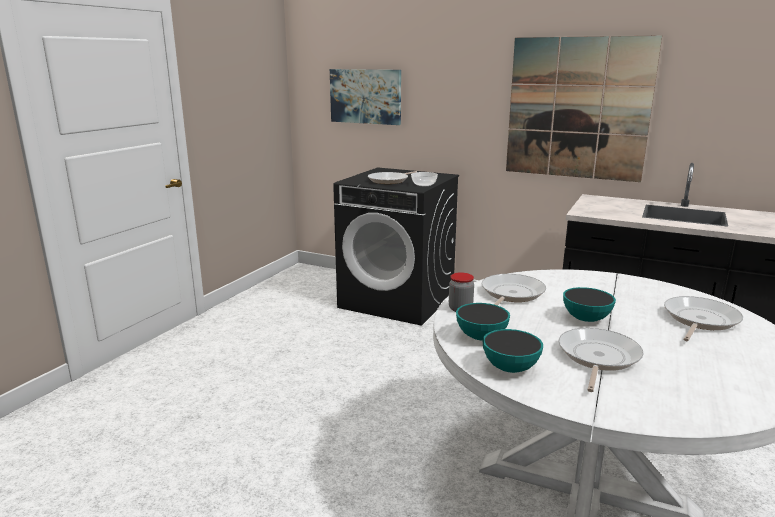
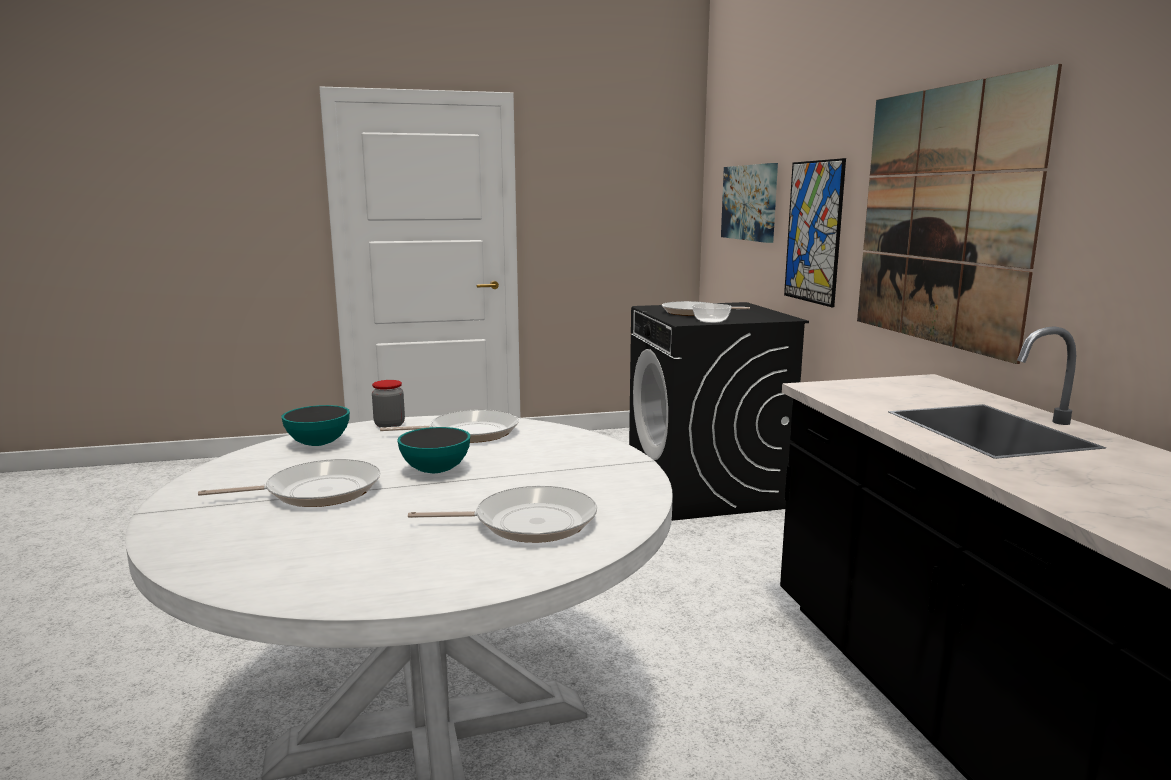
camera: 50 degrees right, 5 degrees down
bowl [483,329,543,373] -> none
none -> picture [784,158,846,307]

